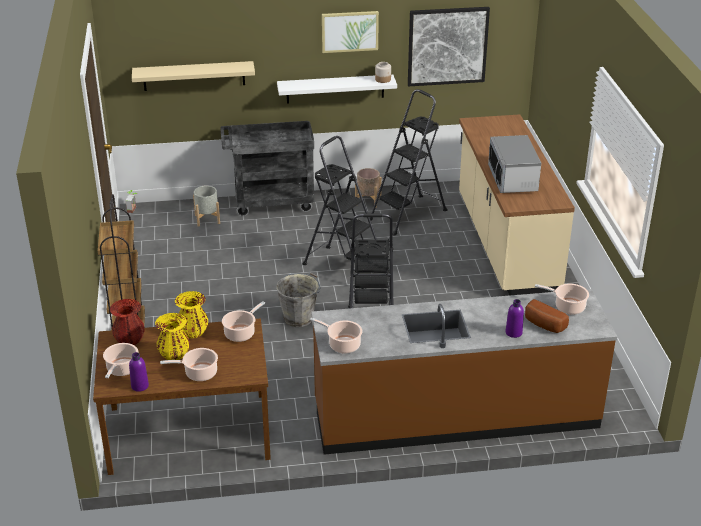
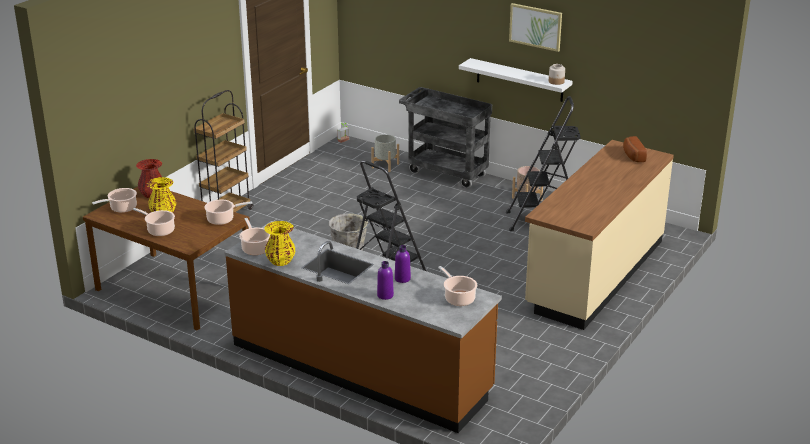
camera: 40 degrees right, 5 degrees down
purple bottle [129,352,149,392] -> purple bottle moved to [395,245,411,283]
beige shelf [132,61,255,91] -> none
yellow vase [175,291,208,338] -> yellow vase moved to [264,221,295,266]
step ladder [302,136,390,289] -> none
picture [408,7,490,87] -> none
microwave [488,135,541,193] -> none
bread [525,299,569,333] -> bread moved to [623,136,647,162]

